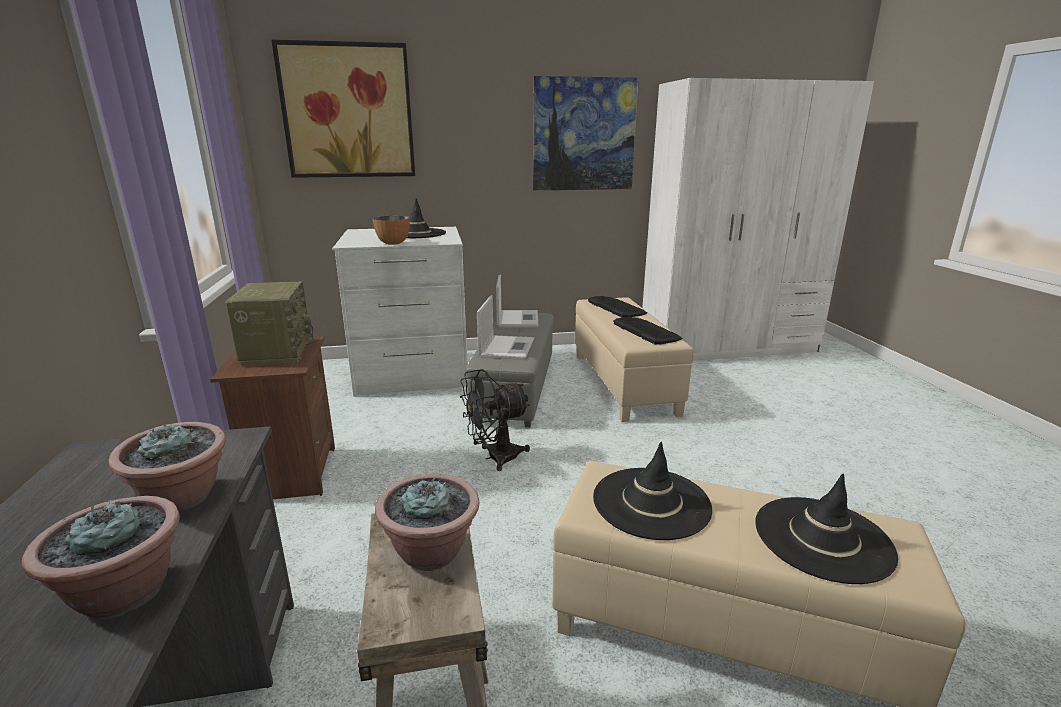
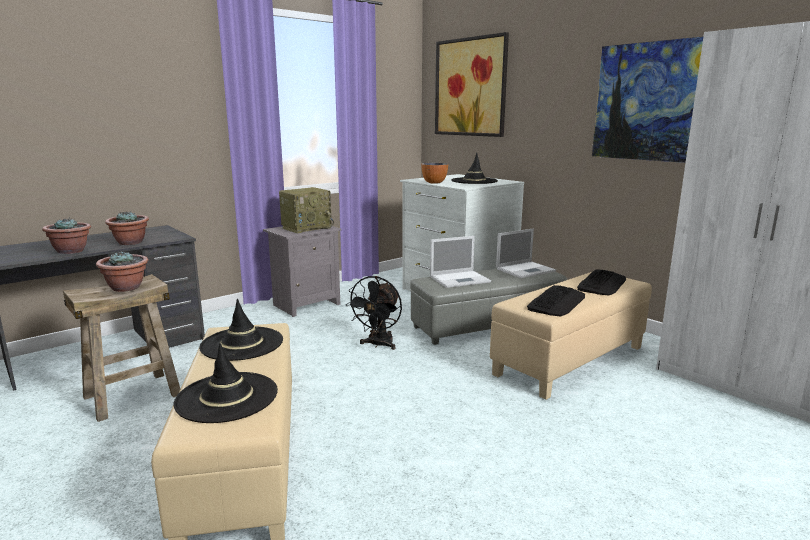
camera: 60 degrees right, 5 degrees down
brown nightstand [210,336,335,499] -> grey nightstand [263,226,341,317]
black fan [460,369,530,471] -> black fan turned 105 degrees counterclockwise [345,276,402,350]

